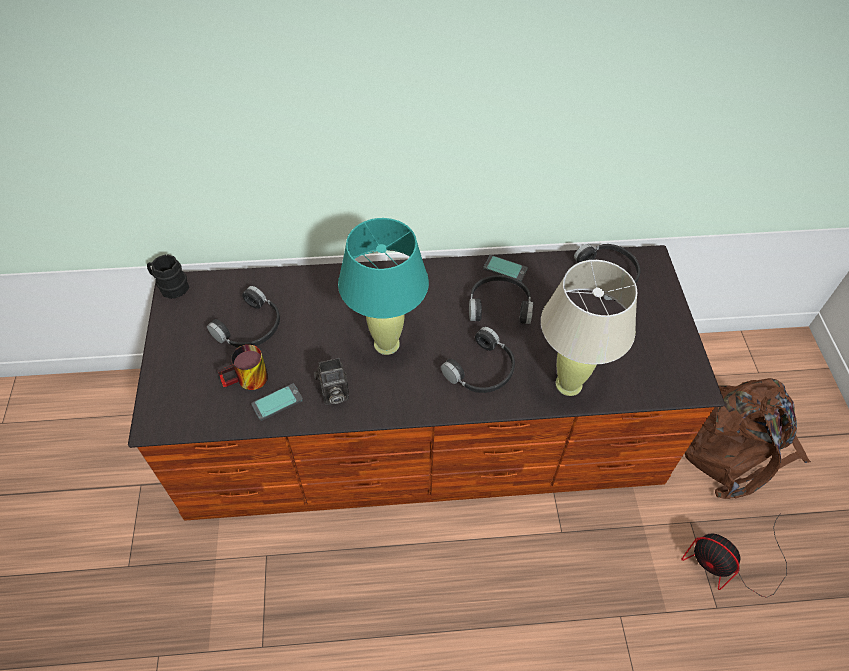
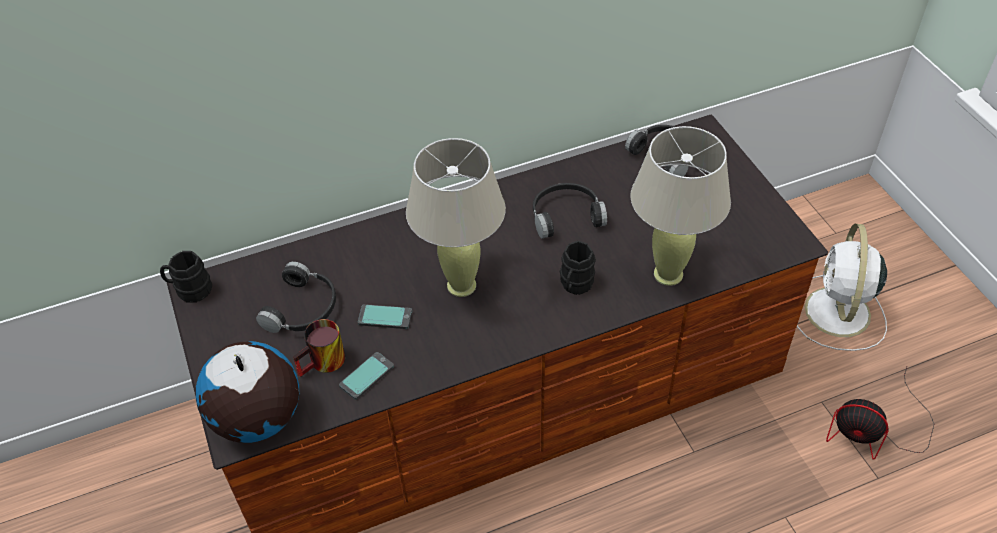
camera: 15 degrees left, 5 degrees down
camera [314,358,349,405] -> none
turquoise table lamp [338,218,429,355] -> beige table lamp [406,138,506,297]
black headphones [441,327,515,393] -> black mug [560,241,596,295]
phone [483,255,528,282] -> phone moved to [358,304,412,329]
brown backpack [685,378,811,499] -> white fan [797,224,887,351]
none -> globe [196,341,299,443]

